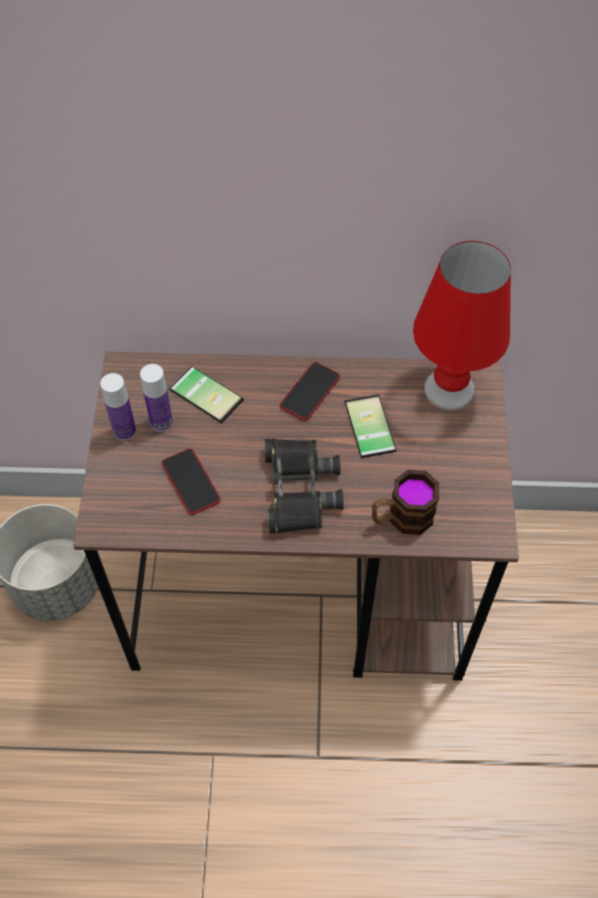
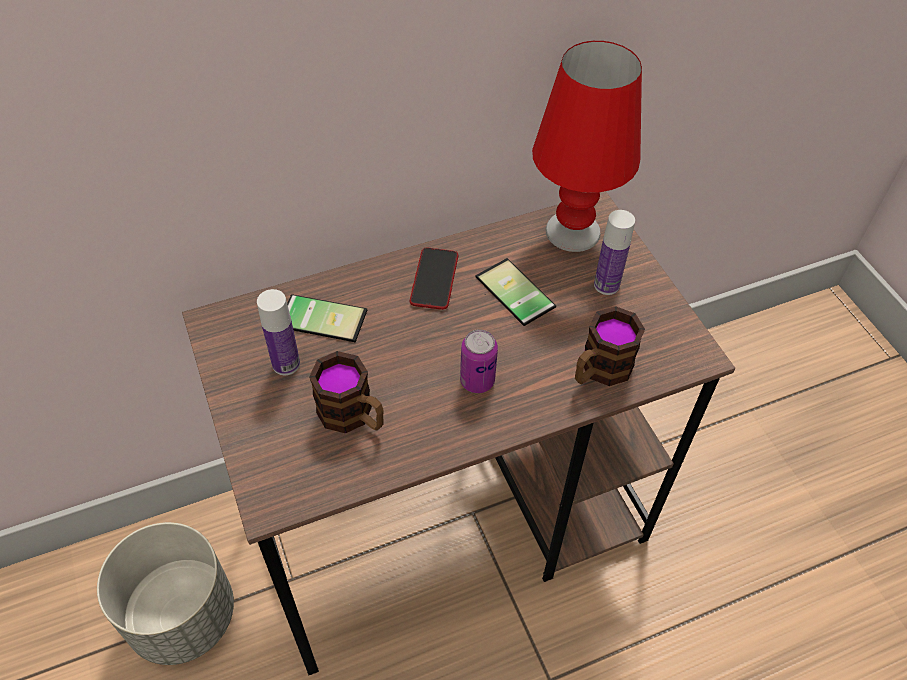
camera: 25 degrees left, 5 degrees down
bottle [100,373,136,441] -> bottle moved to [594,210,635,295]
phone [162,449,221,515] -> mug [309,351,384,433]
black binoculars [264,438,344,533] -> can [460,329,498,393]

